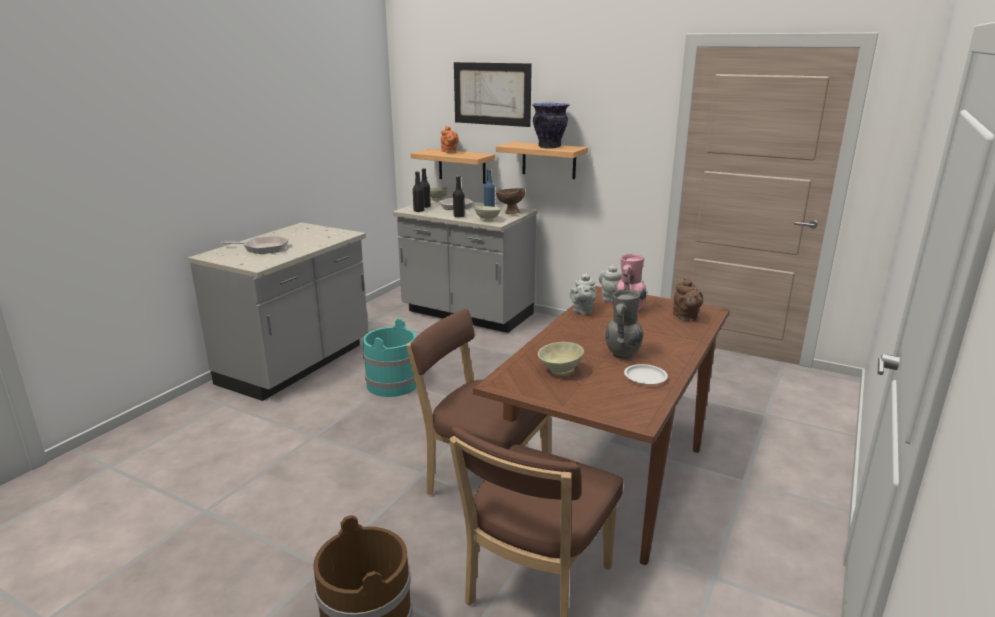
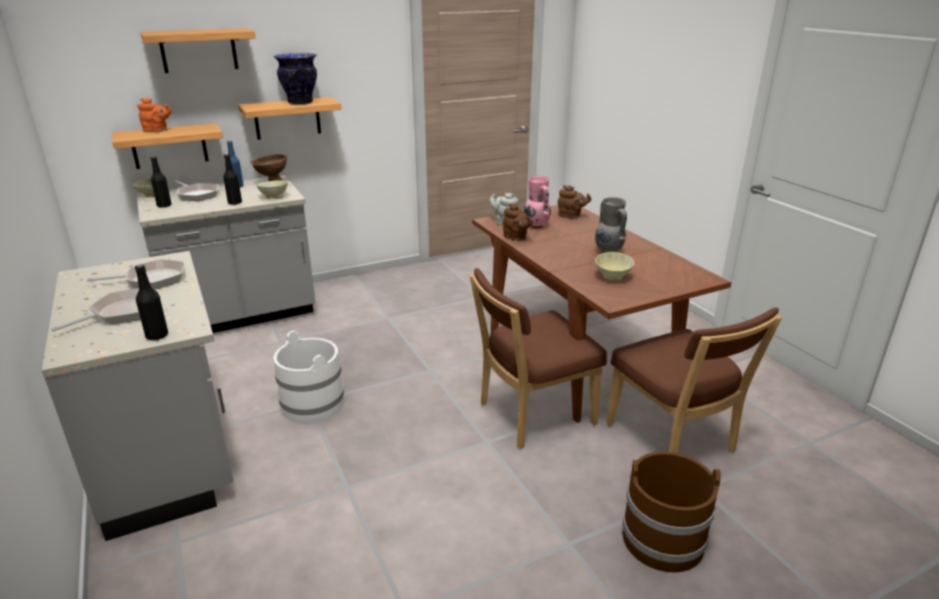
camera: 55 degrees left, 5 degrees up
turquoise bucket [363,318,416,397] -> white bucket [273,330,344,424]
black bottle [413,171,425,212] -> black bottle moved to [135,264,168,341]
picture [454,62,532,127] -> shelf [140,28,256,73]
grey teapot [570,272,597,315] -> brown teapot [503,203,533,241]
white plate [624,364,668,385] -> none
none -> frying pan [87,259,185,290]

